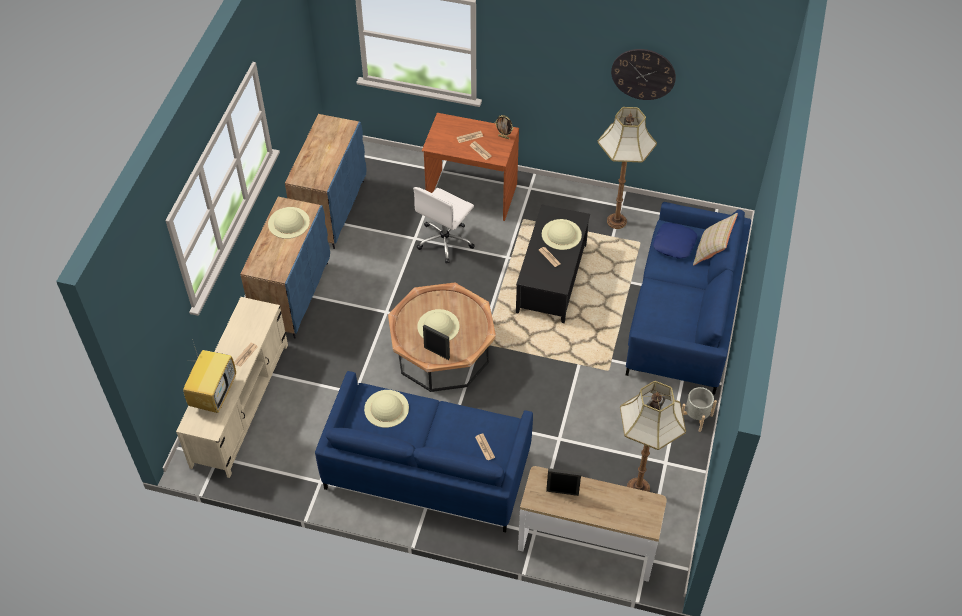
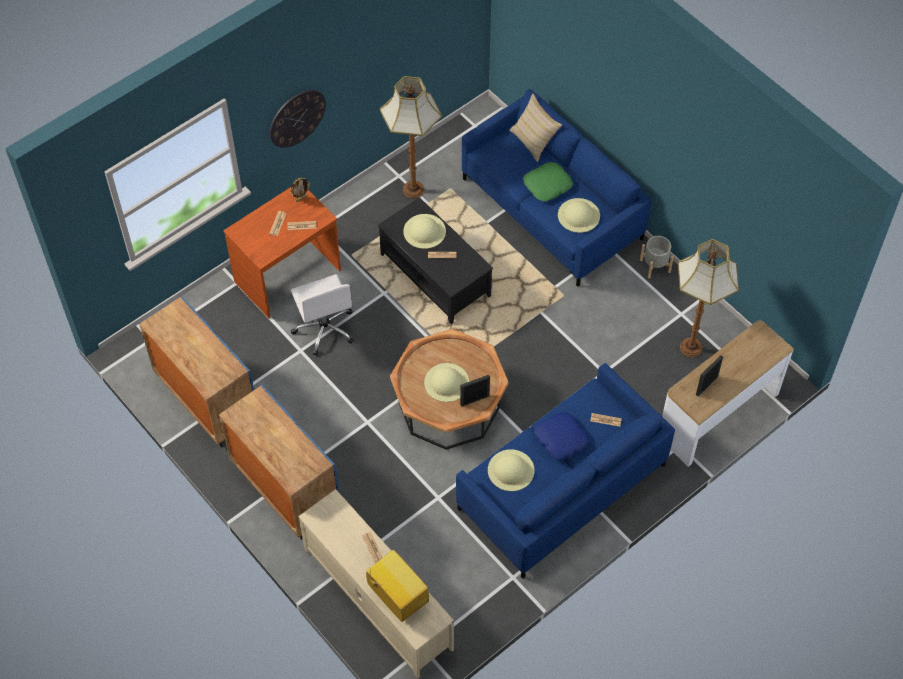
camera: 55 degrees left, 5 degrees up
beige hat [268,207,310,239] -> beige hat moved to [558,198,600,233]
wall clock [611,49,676,100] -> wall clock moved to [270,90,326,148]
blue pillow [653,223,698,258] -> blue pillow moved to [534,412,588,460]
none -> green pillow [523,162,573,202]

